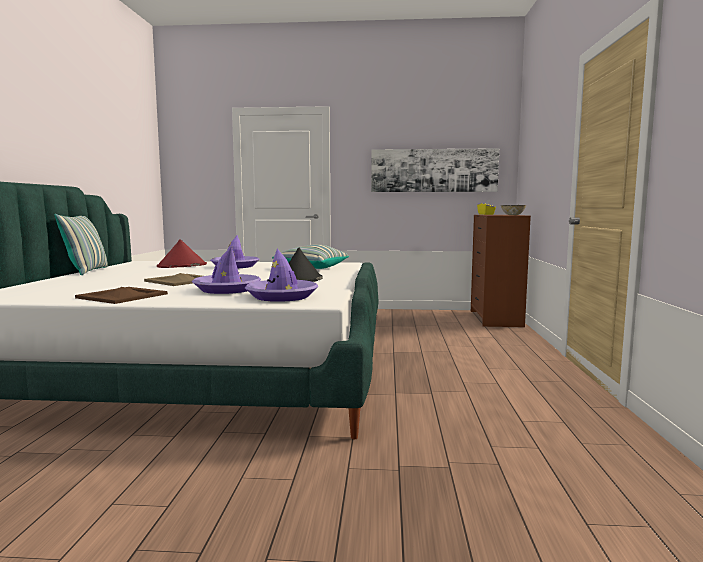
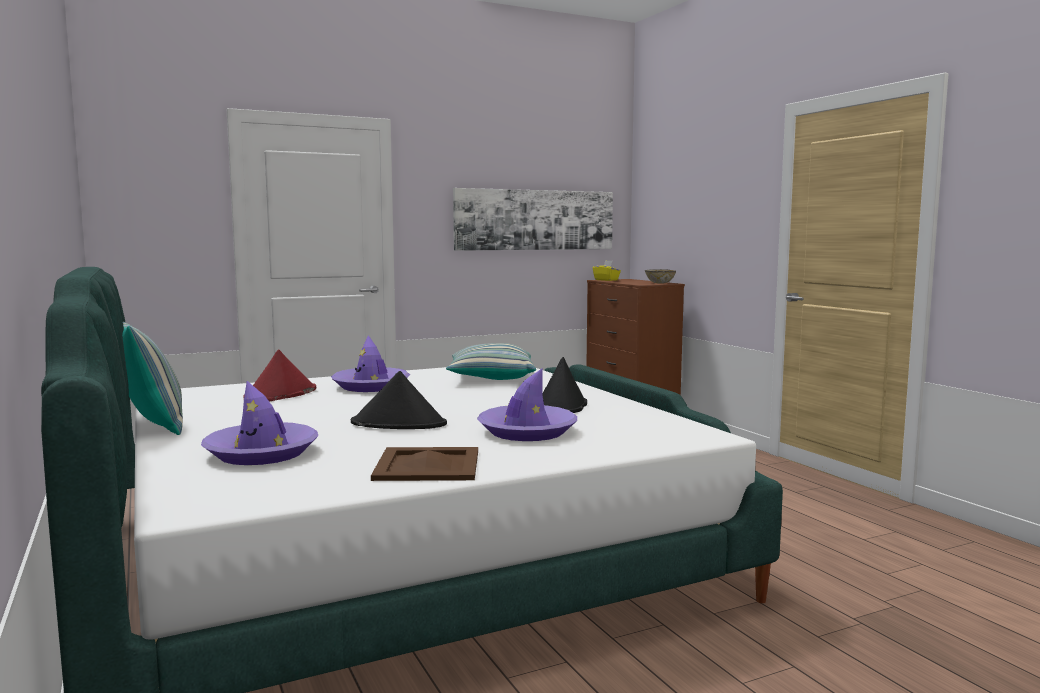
camera: 30 degrees left, 0 degrees up
beige tray [144,273,202,286] -> black hat [351,371,447,429]
purple hat [245,249,319,302] -> purple hat moved to [201,381,318,465]

